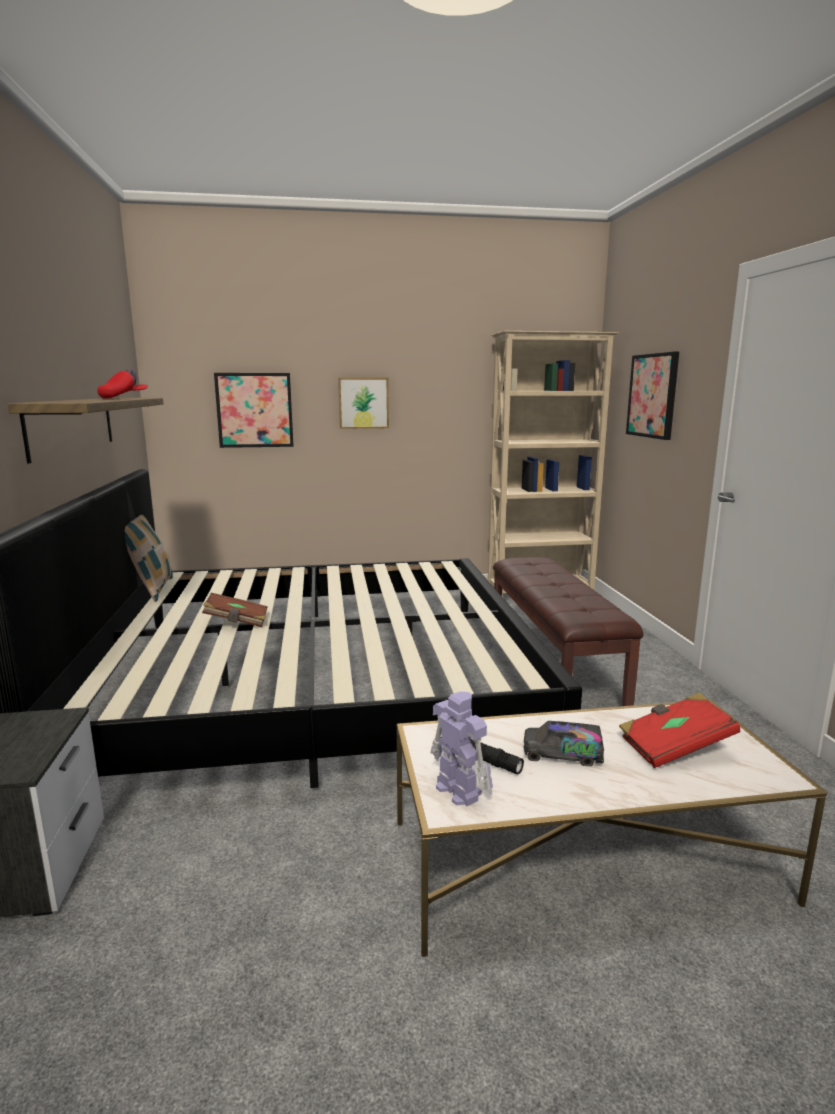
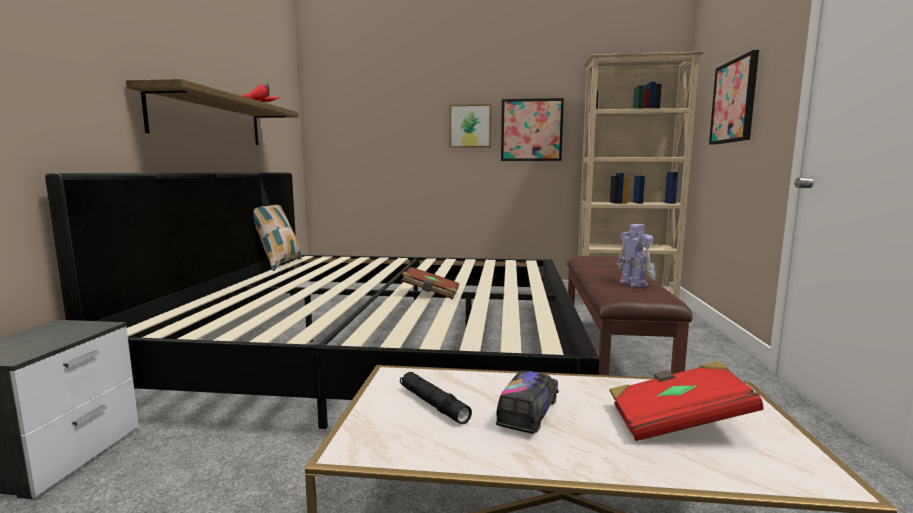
camera: 15 degrees right, 5 degrees down
brown book [202,593,268,627] -> brown book moved to [401,267,460,299]
picture [214,373,293,448] -> picture moved to [501,98,564,161]
toy robot [430,691,493,806] -> toy robot moved to [617,224,656,287]
toy truck [523,721,604,766] -> toy truck turned 90 degrees clockwise [496,371,559,434]

